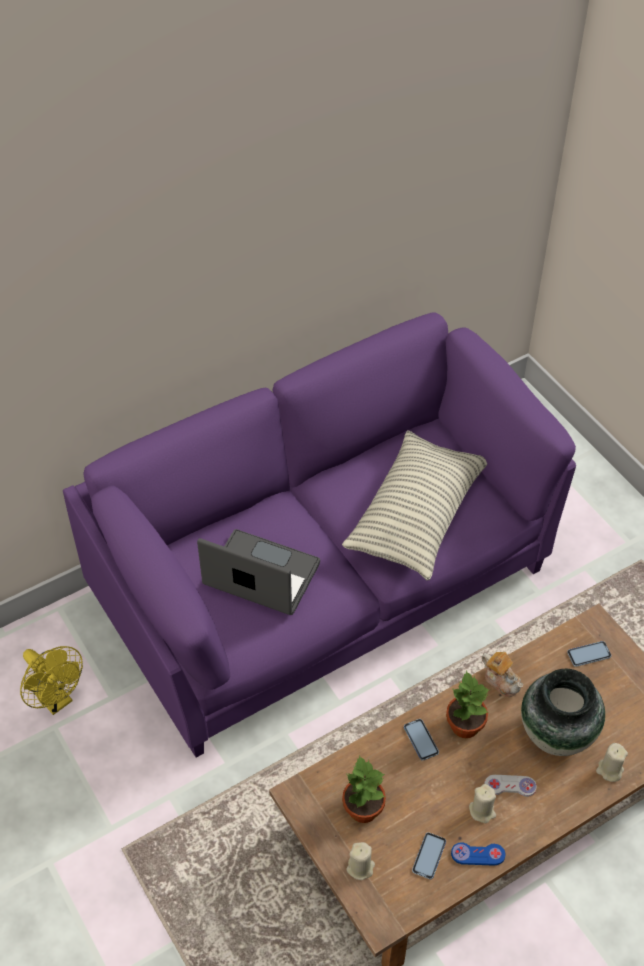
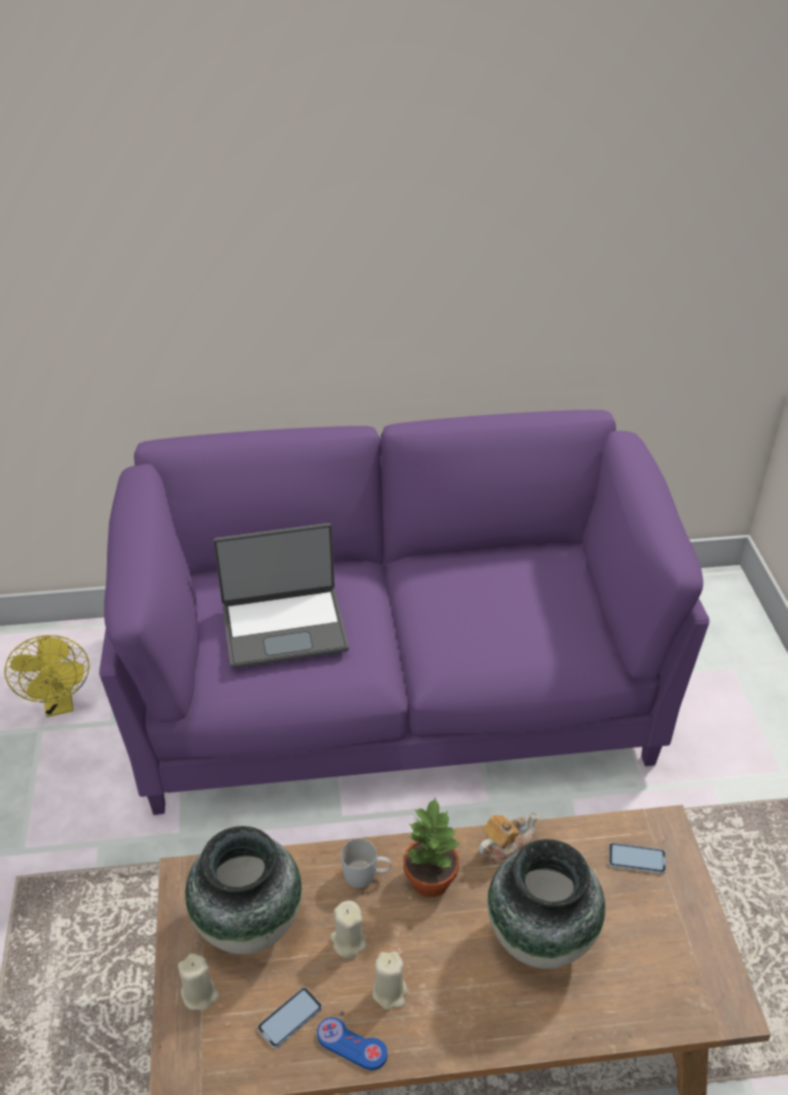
camera: 25 degrees right, 10 degrees down
laptop [197,529,320,615] -> laptop turned 120 degrees clockwise [213,523,349,668]
pillow [342,431,487,580] -> none
potted plant [342,755,386,823] -> vase [185,826,302,954]
phone [404,719,439,761] -> white mug [341,838,392,888]
teapot [482,652,524,697] -> teapot turned 105 degrees counterclockwise [478,812,539,865]
white game controller [484,775,537,797] -> none
beige candle [596,743,628,782] -> beige candle moved to [330,900,367,958]

